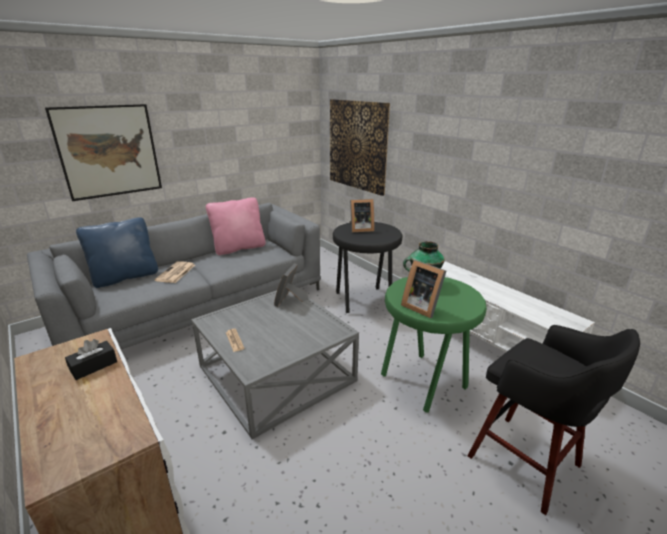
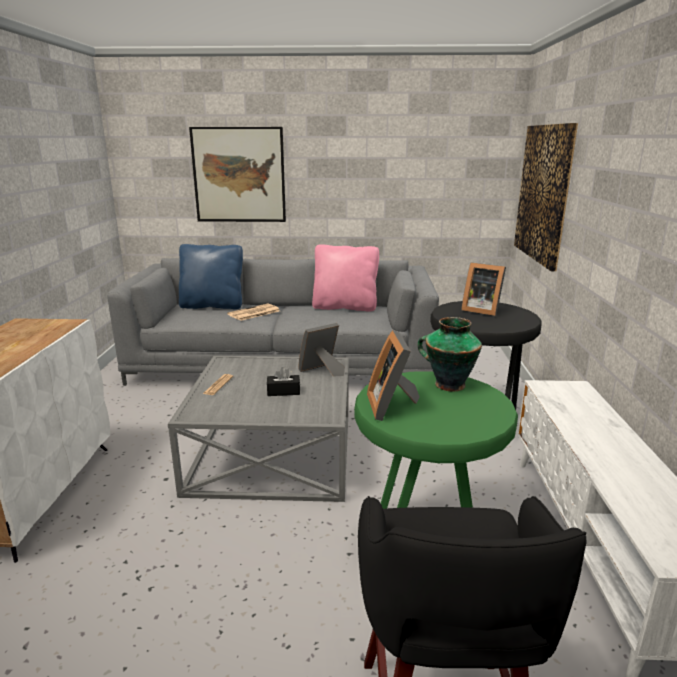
camera: 40 degrees right, 5 degrees down
black tissue box [65,339,117,380] -> black tissue box moved to [267,367,300,396]

